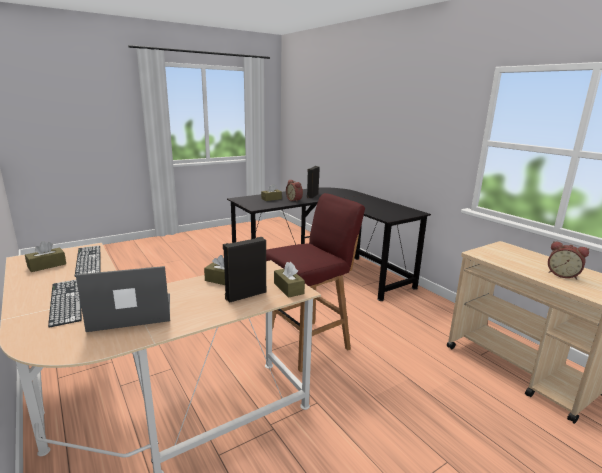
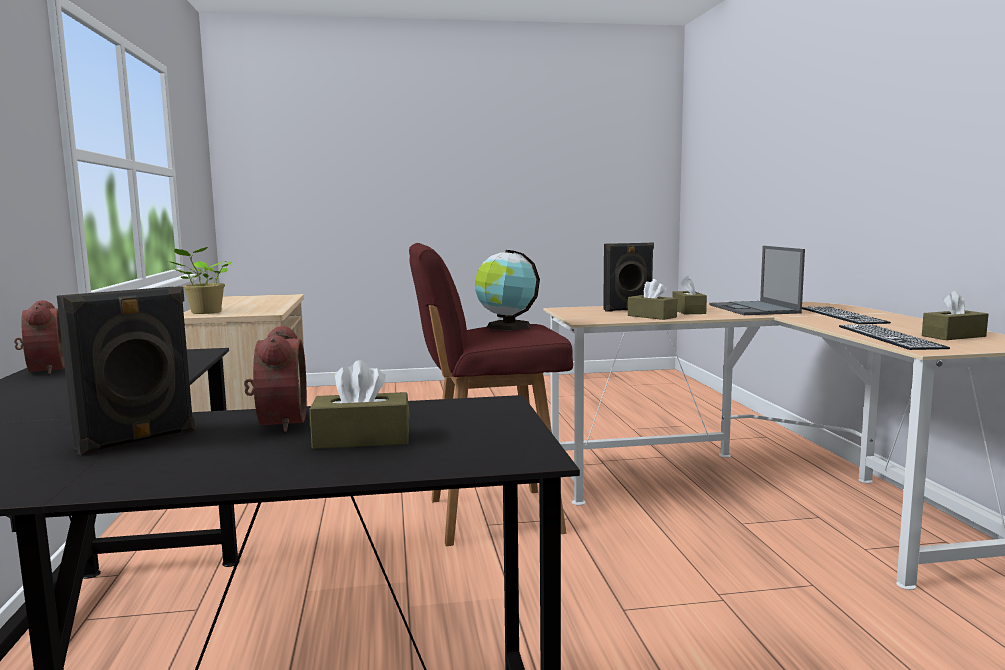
camera: 155 degrees left, 10 degrees down
laptop [76,266,170,332] -> laptop turned 75 degrees clockwise [710,246,805,315]
brown tissue box [274,262,305,298] -> brown tissue box moved to [672,276,707,314]
alarm clock [548,241,589,280] -> alarm clock moved to [14,300,65,374]
none -> potted plant [168,247,232,314]
none -> globe [475,250,540,331]

